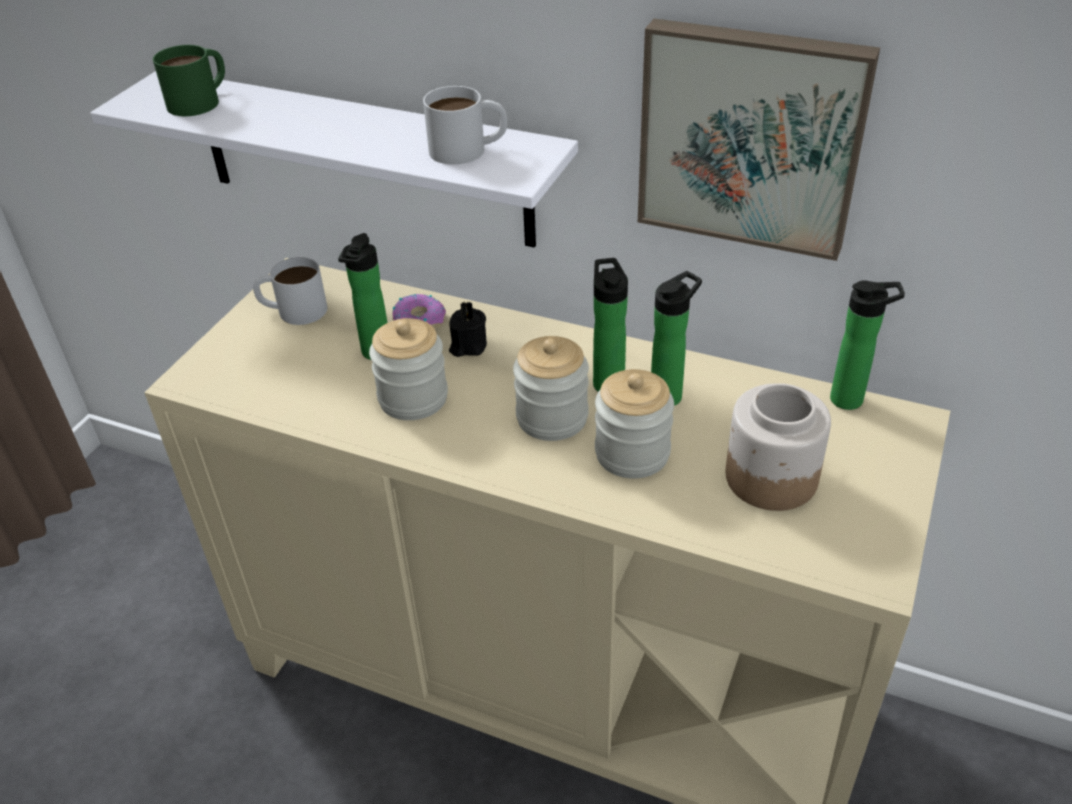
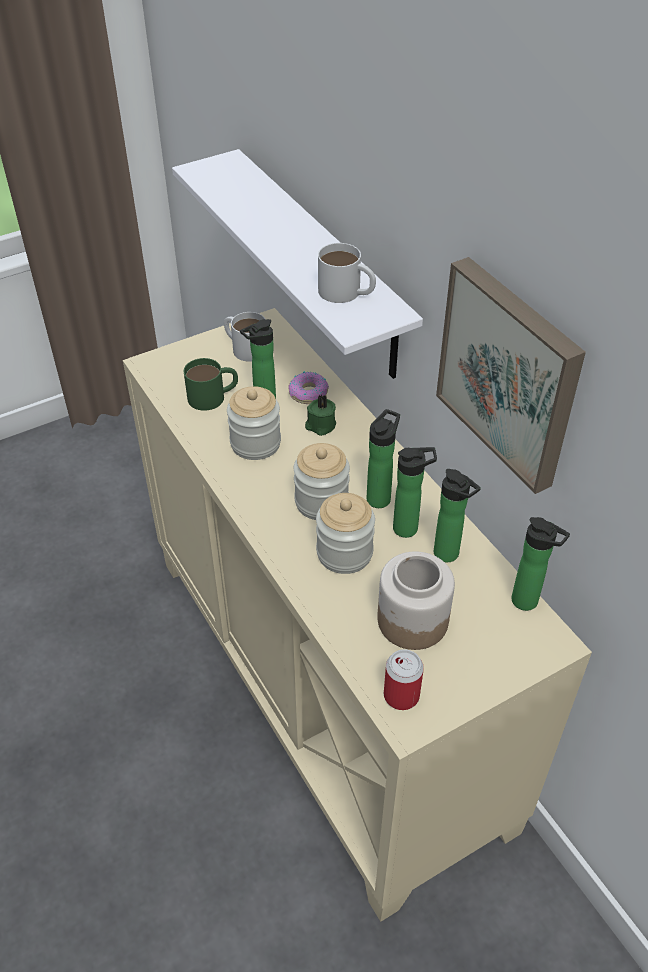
camera: 35 degrees right, 5 degrees up
green mug [153,45,225,116] -> green mug moved to [184,358,238,411]
black candle [449,301,487,357] -> green candle [305,395,336,436]
none -> can [384,649,424,710]
none -> bottle [434,469,481,562]

